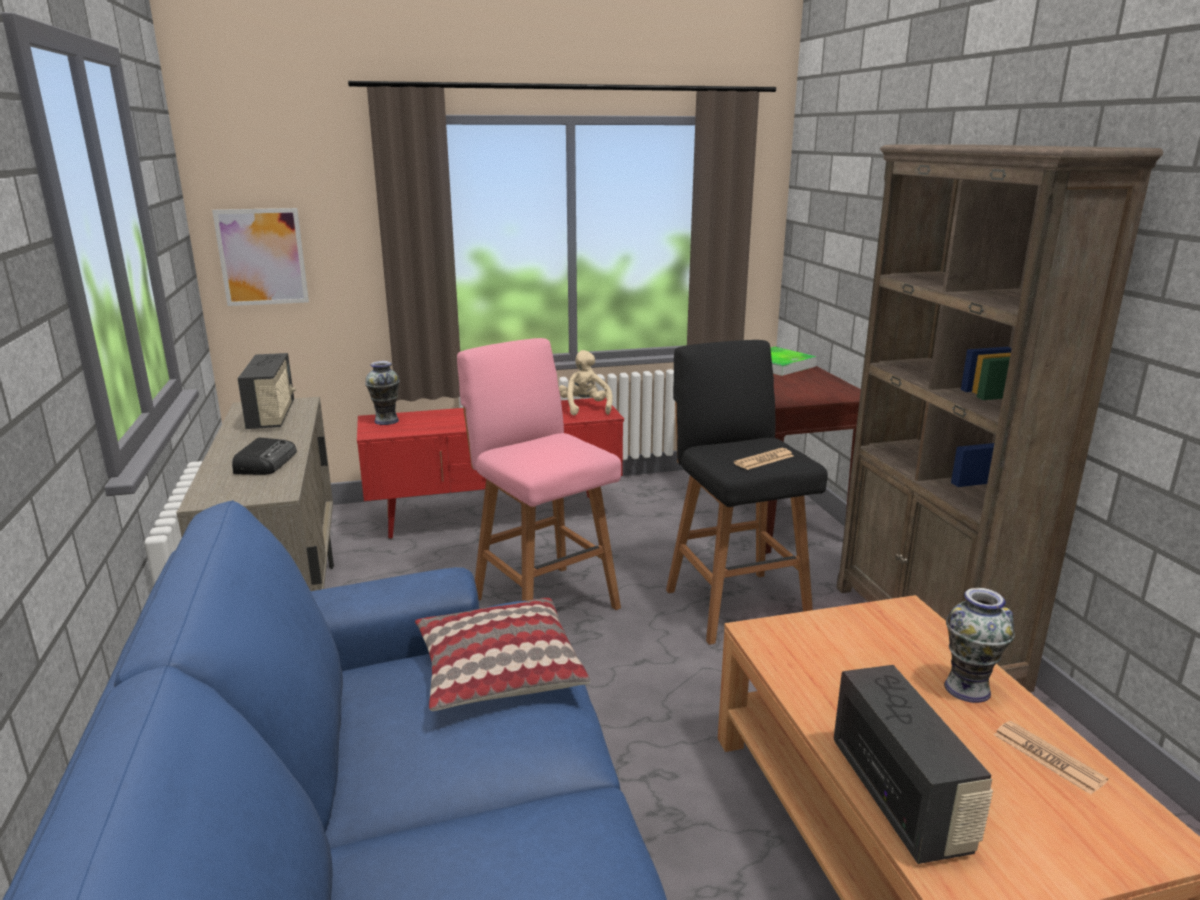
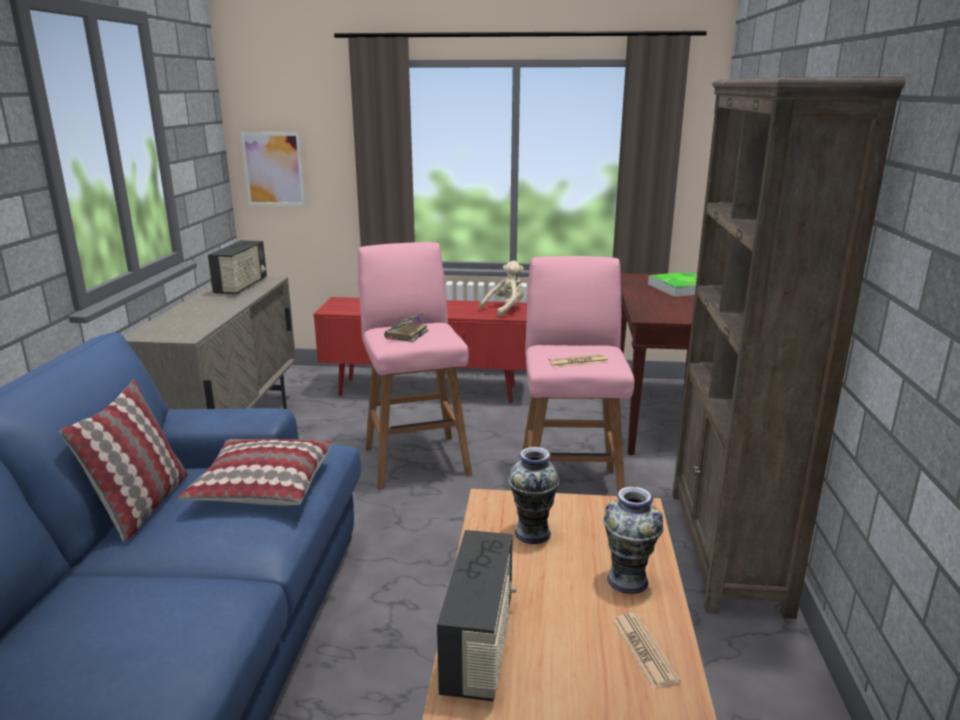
camera: 20 degrees right, 0 degrees up
radio [232,437,297,475] -> none
vase [365,361,400,425] -> vase moved to [508,447,559,544]
beige plush toy [559,350,613,416] -> beige plush toy turned 45 degrees clockwise [479,261,524,317]
black stool [666,340,828,645] -> pink stool [523,256,634,493]
none -> pillow [60,380,188,542]
none -> book [384,311,429,342]

